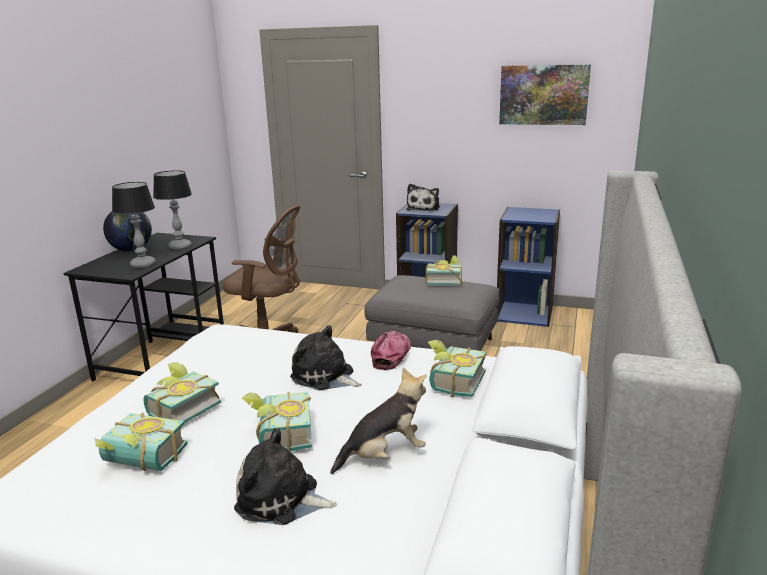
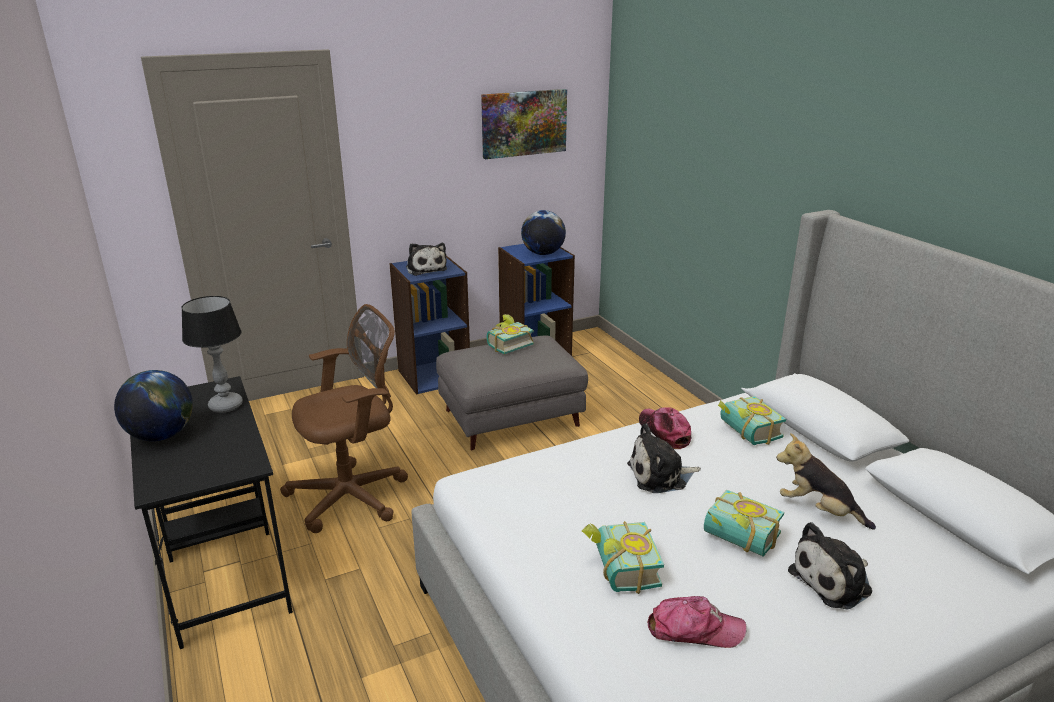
camera: 45 degrees left, 5 degrees up
book [95,412,188,471] -> cap [647,596,747,648]
table lamp [112,182,155,268] -> none
plush toy [330,367,427,474] -> plush toy turned 75 degrees counterclockwise [776,433,876,530]
none -> globe [521,210,566,255]

